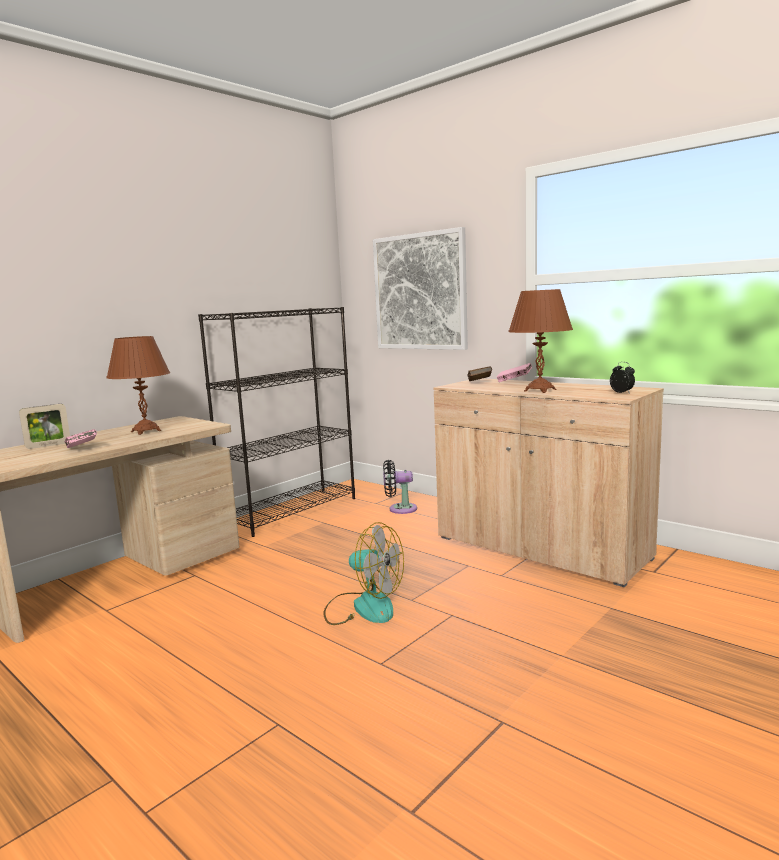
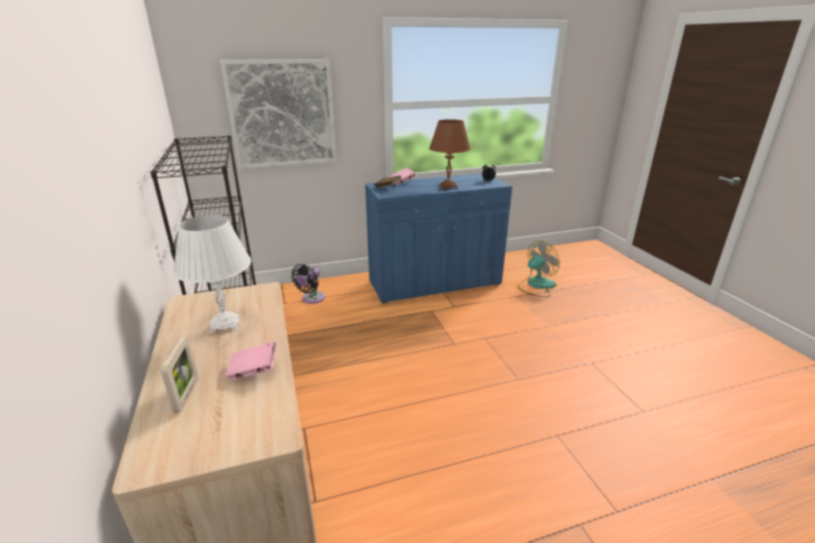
camera: 60 degrees left, 15 degrees up
brown table lamp [106,336,170,435] -> white table lamp [173,215,251,334]
fan [323,522,404,625] -> fan moved to [518,240,560,297]
beige cabinet [434,378,664,587] -> blue cabinet [365,174,512,304]

